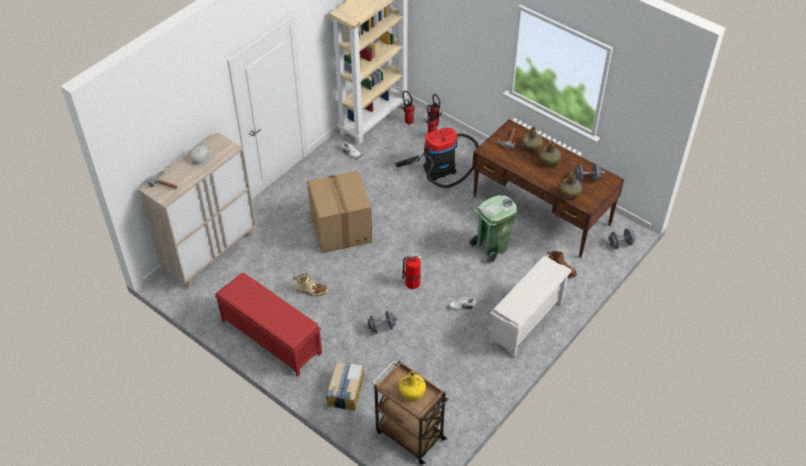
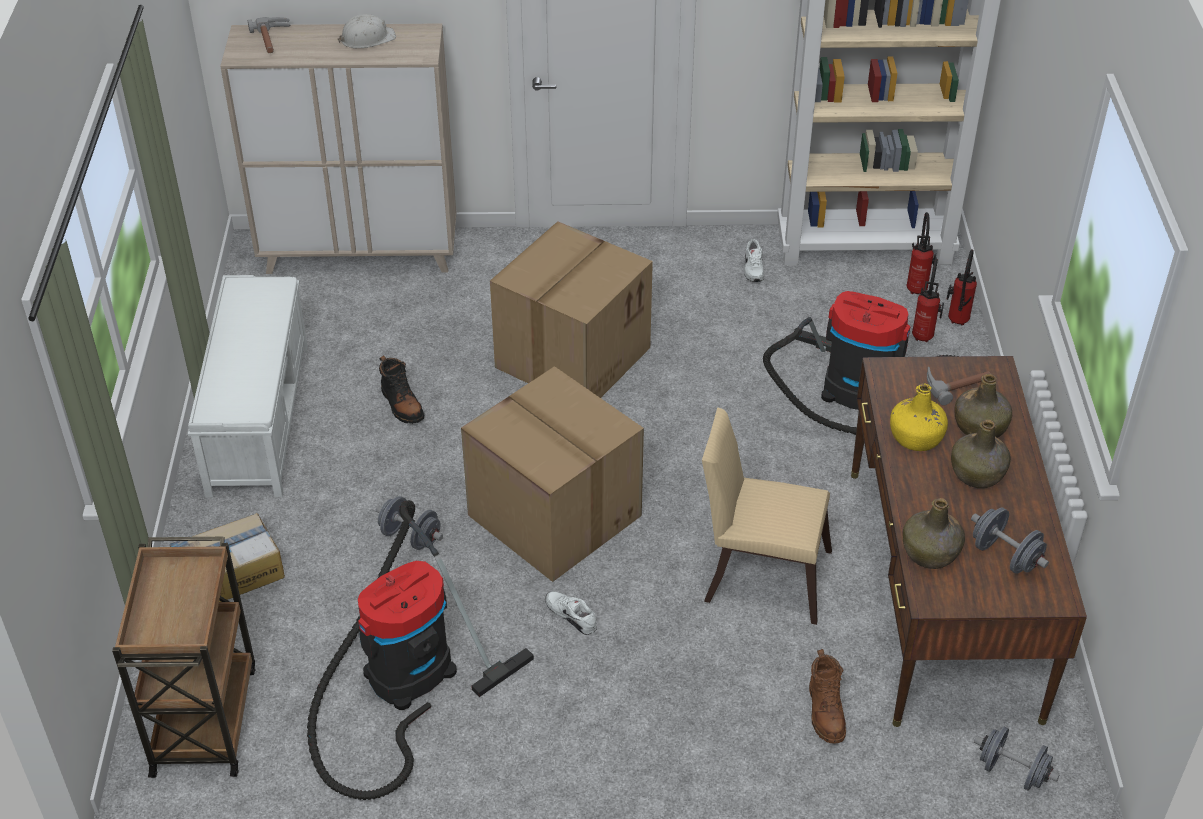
camera: 50 degrees right, 5 degrees down
red bench [215,273,322,377] -> white bench [188,275,307,498]
beige boot [293,273,329,297] -> black boot [379,355,425,424]
yellow bottle [399,372,426,401] -> yellow bottle moved to [890,383,948,451]
fire extinguisher [402,253,422,289] -> cardboard box [461,366,644,582]
green trash can [470,195,518,264] -> beige chair [702,408,832,625]
white shoe rack [490,255,571,357] -> none
none -> vacuum cleaner [307,500,534,800]

